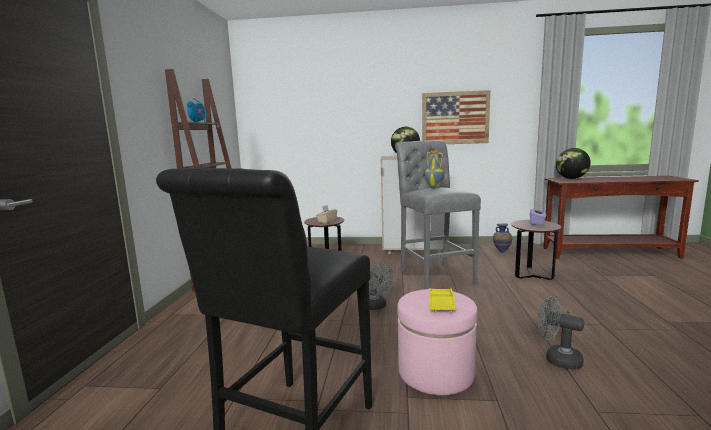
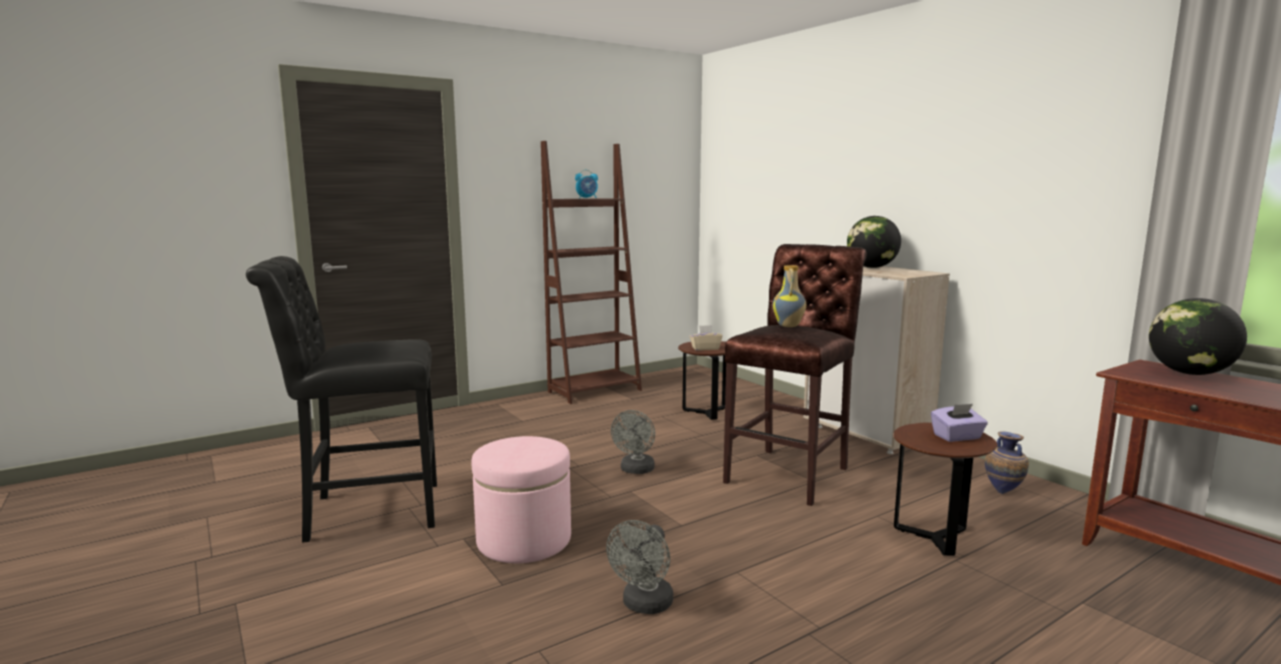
camera: 50 degrees right, 0 degrees up
grey stool [395,140,481,289] -> brown stool [723,244,867,506]
picture [422,90,490,144] -> none
yellow tray [429,288,456,312] -> none
grey fan [538,296,584,370] -> grey fan turned 150 degrees counterclockwise [606,520,673,614]

